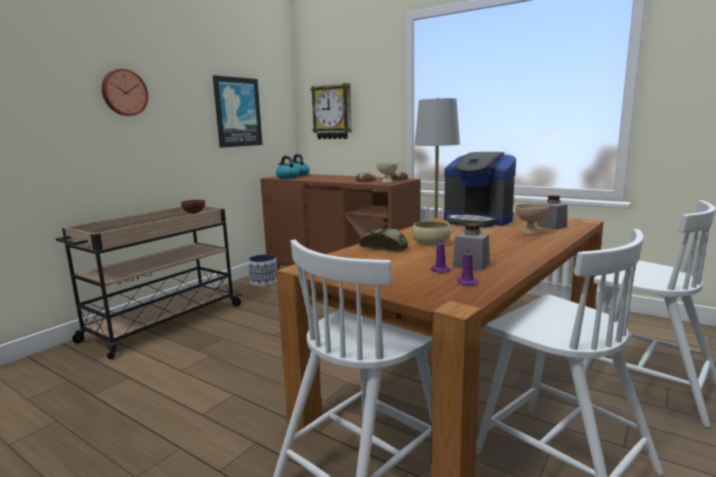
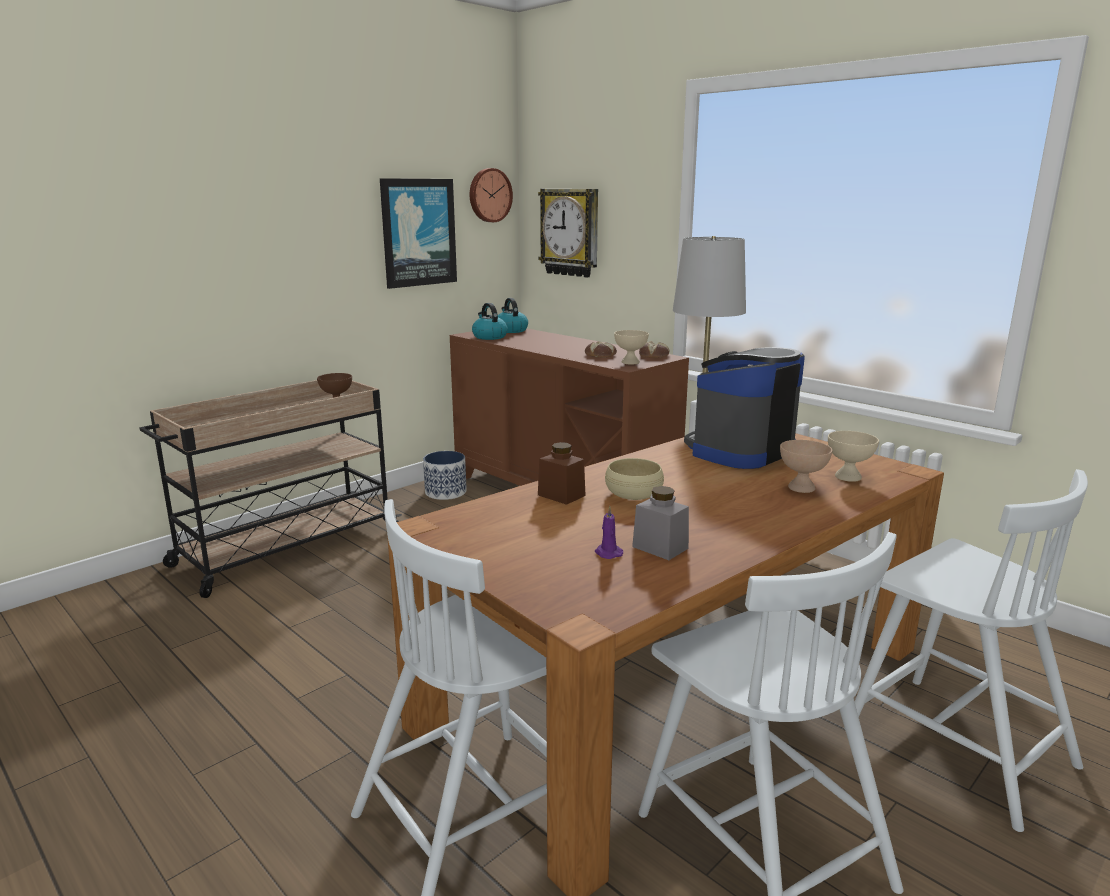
camera: 10 degrees right, 5 degrees up
wall clock [102,69,148,116] -> wall clock moved to [470,168,513,222]
bread [359,229,408,251] -> brown jar [538,442,586,505]
coffee machine [444,152,516,227] -> coffee machine turned 90 degrees clockwise [684,347,805,469]
purple candle [458,245,478,286] -> none
grey jar [537,195,568,230] -> beige bowl [828,431,879,482]

